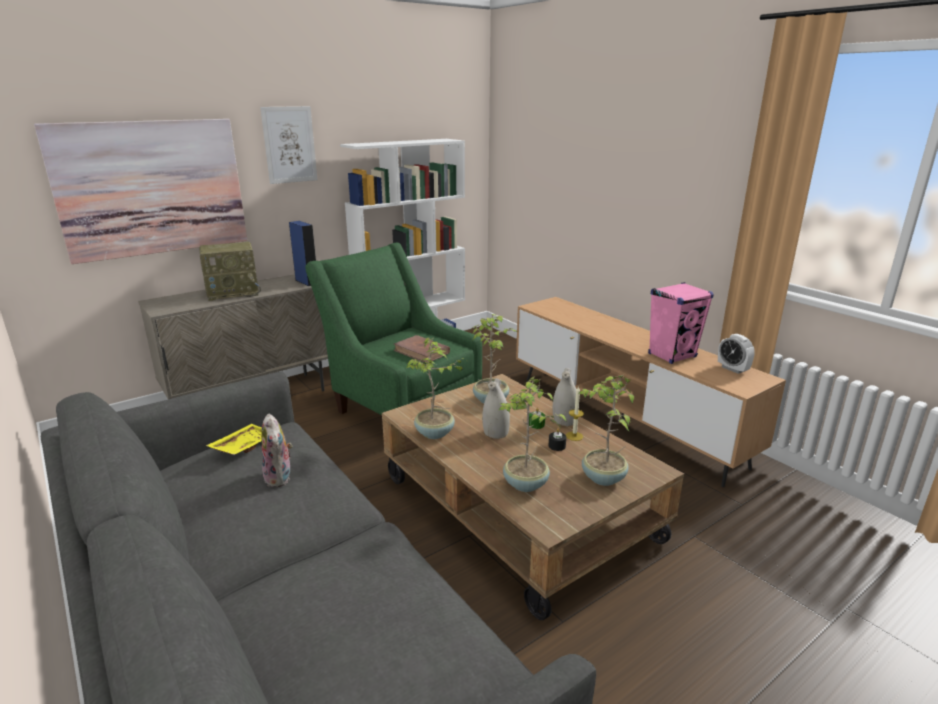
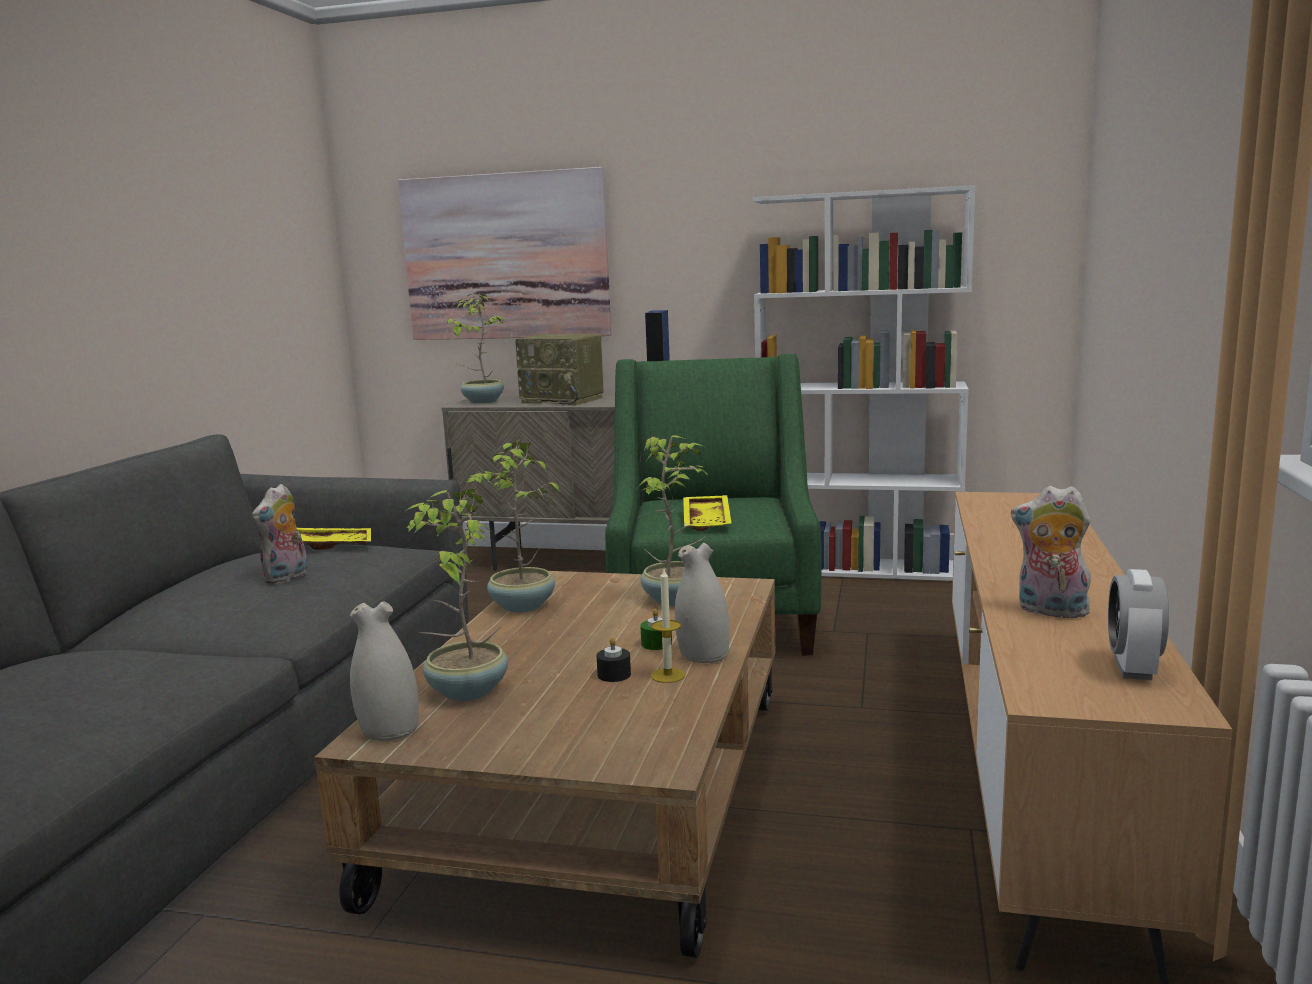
camera: 50 degrees right, 10 degrees down
picture [260,106,317,184] -> none
brown book [394,335,450,362] -> yellow tray [683,495,732,531]
white vase [482,378,510,439] -> white vase moved to [350,601,419,741]
potted plant [579,375,634,486] -> potted plant moved to [447,294,504,403]
pink speaker [648,282,714,364] -> plush toy [1011,486,1092,618]

